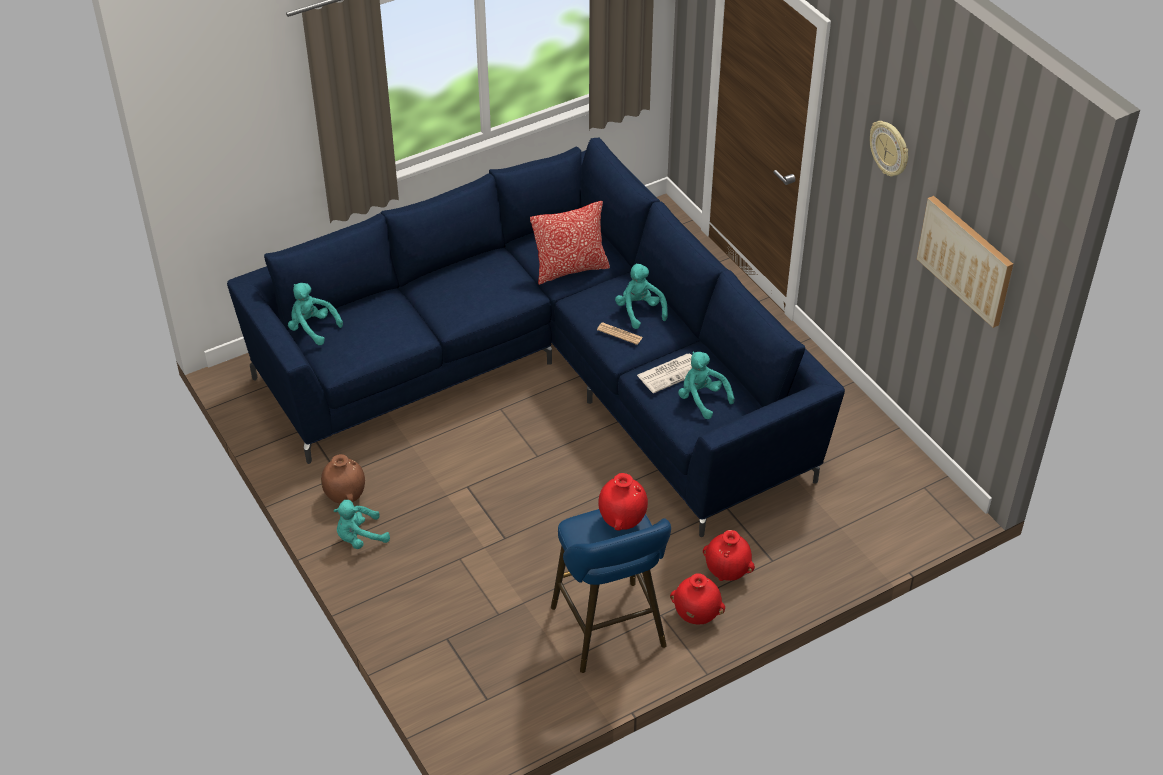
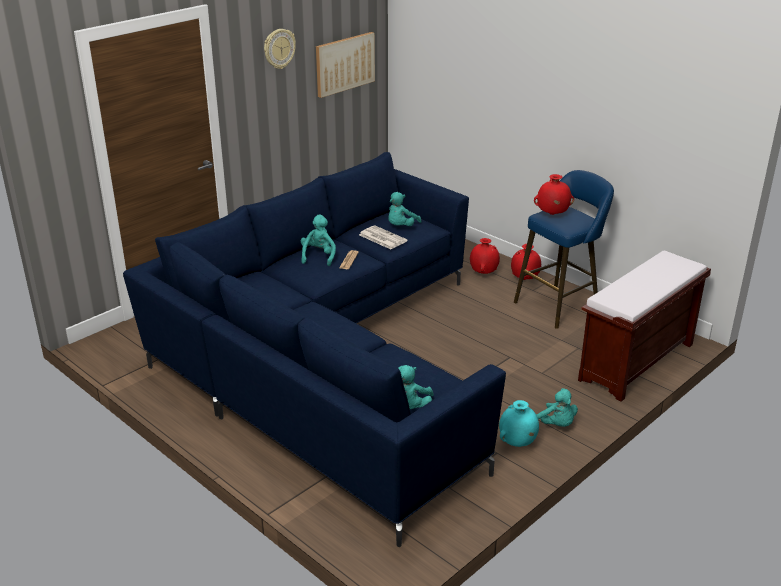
camera: 105 degrees left, 15 degrees down
brown vase [321,454,365,504] -> turquoise vase [499,400,539,447]
pillow [530,201,610,285] -> none
turquoise plush toy [615,263,668,329] -> turquoise plush toy turned 135 degrees clockwise [301,215,336,266]
none -> brown bench [578,251,711,402]

